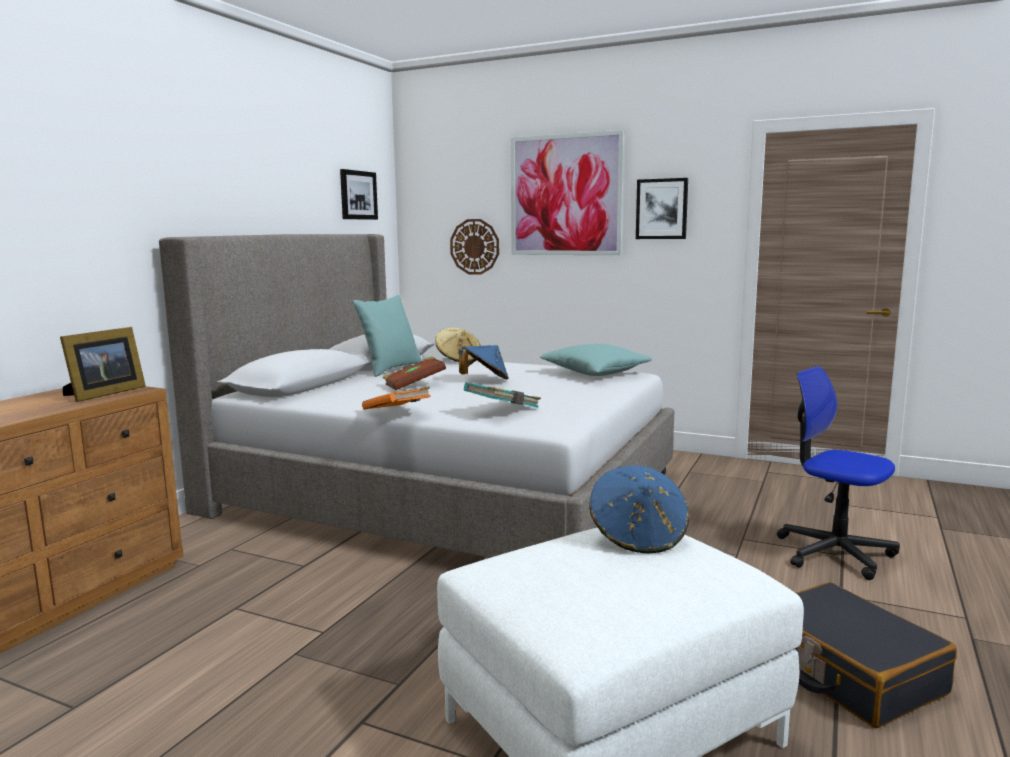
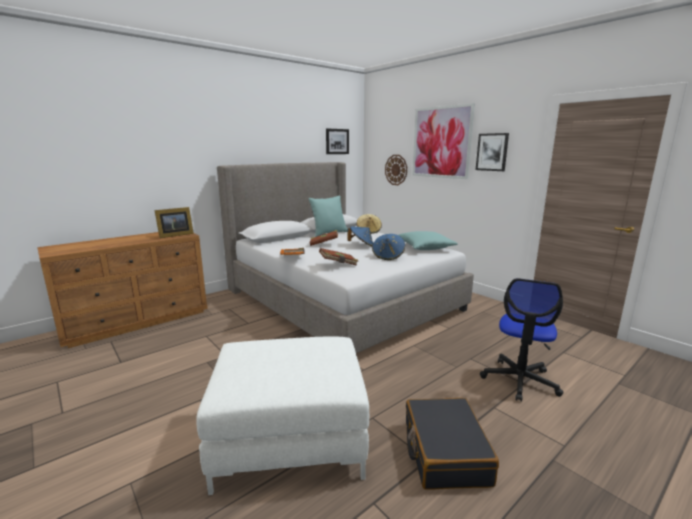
camera: 25 degrees right, 5 degrees up
turquoise book [464,383,541,408] -> brown book [319,248,358,266]
blue hat [589,465,689,553] -> blue hat moved to [372,234,405,260]
office chair [777,366,900,580] -> office chair turned 135 degrees counterclockwise [480,278,564,402]

